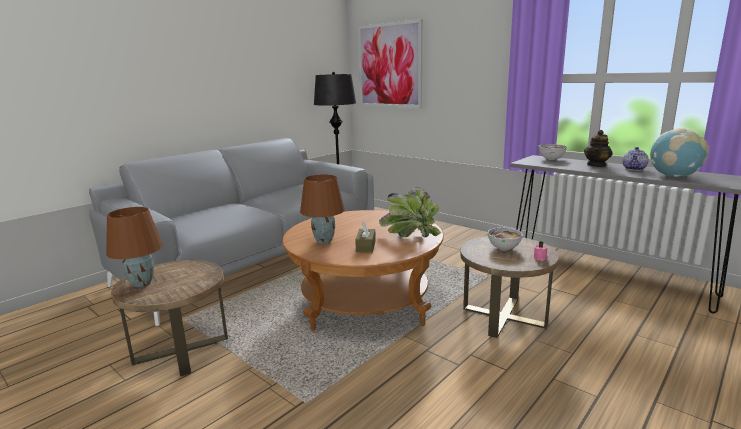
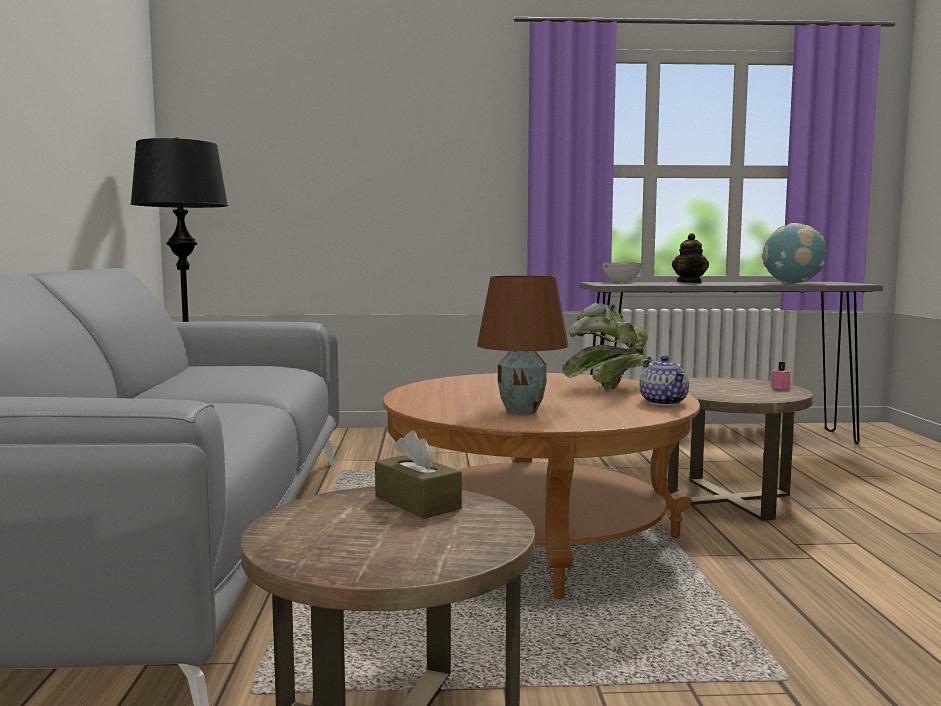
camera: 45 degrees left, 10 degrees down
brown table lamp [106,207,163,287] -> none
brown tissue box [355,221,376,253] -> brown tissue box moved to [375,430,462,519]
picture [358,19,422,108] -> none
bowl [488,228,523,251] -> none
teapot [623,147,649,171] -> teapot moved to [639,355,689,406]

